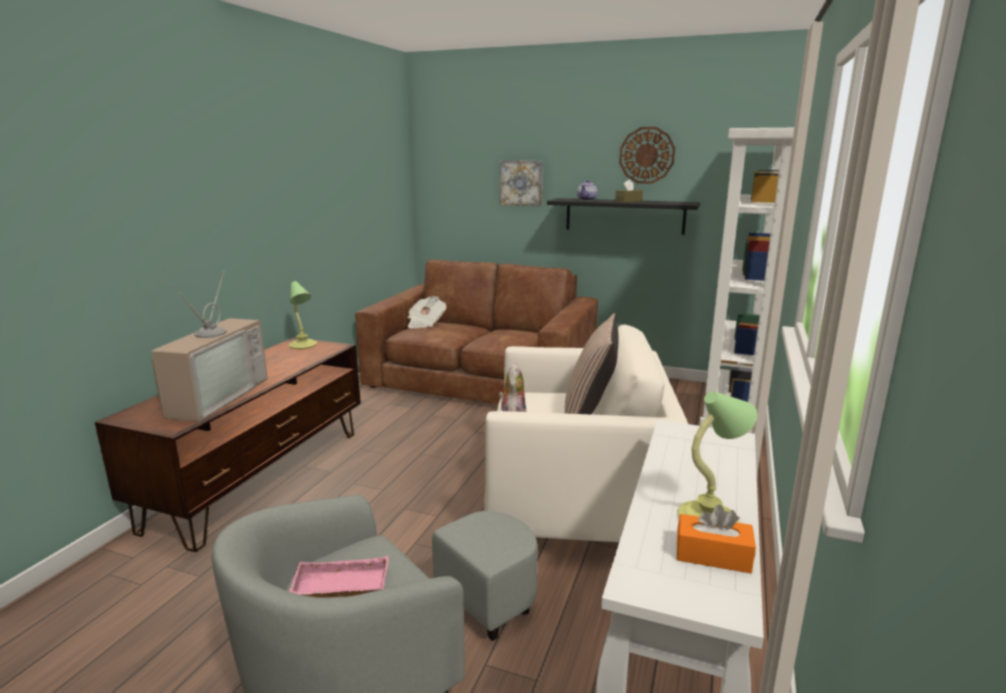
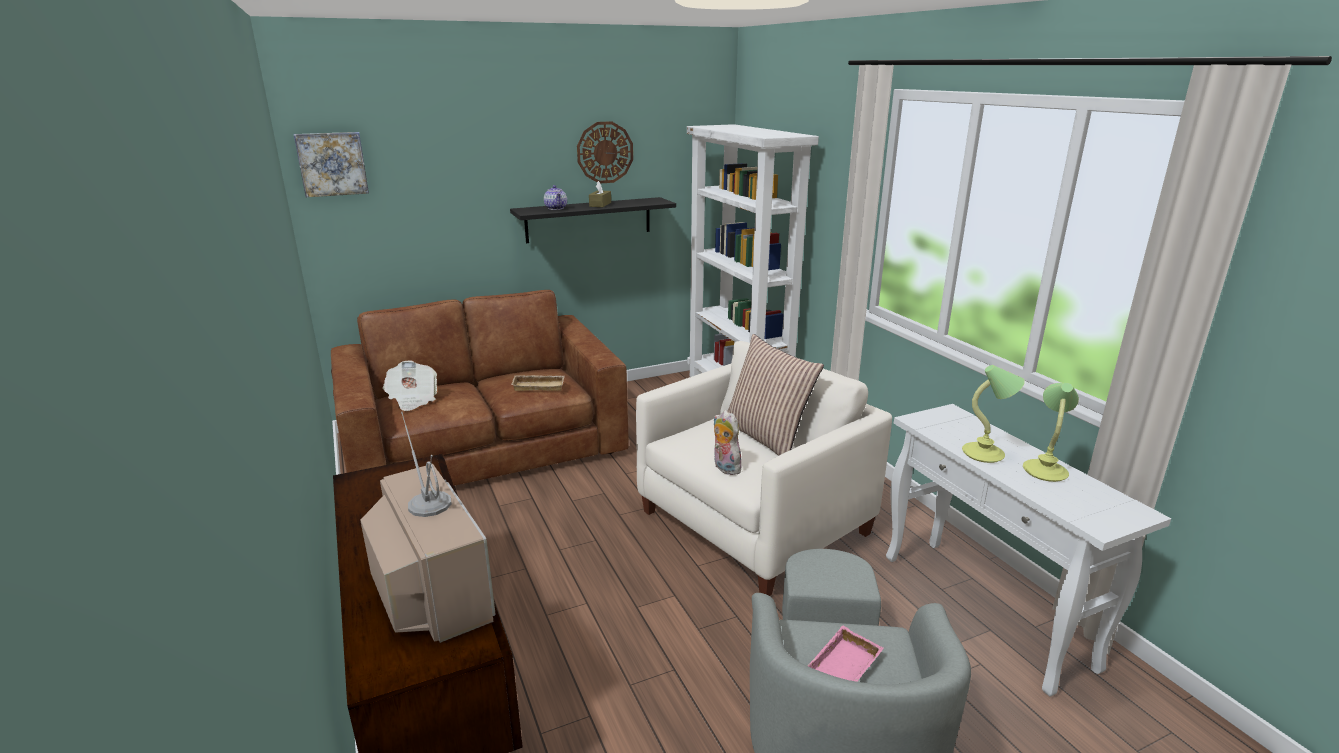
camera: 45 degrees left, 5 degrees up
table lamp [289,281,317,349] -> table lamp moved to [962,365,1025,463]
picture [500,160,543,206] -> picture moved to [294,132,369,197]
orange tissue box [677,505,756,573] -> none
none -> beige tray [511,375,565,391]

